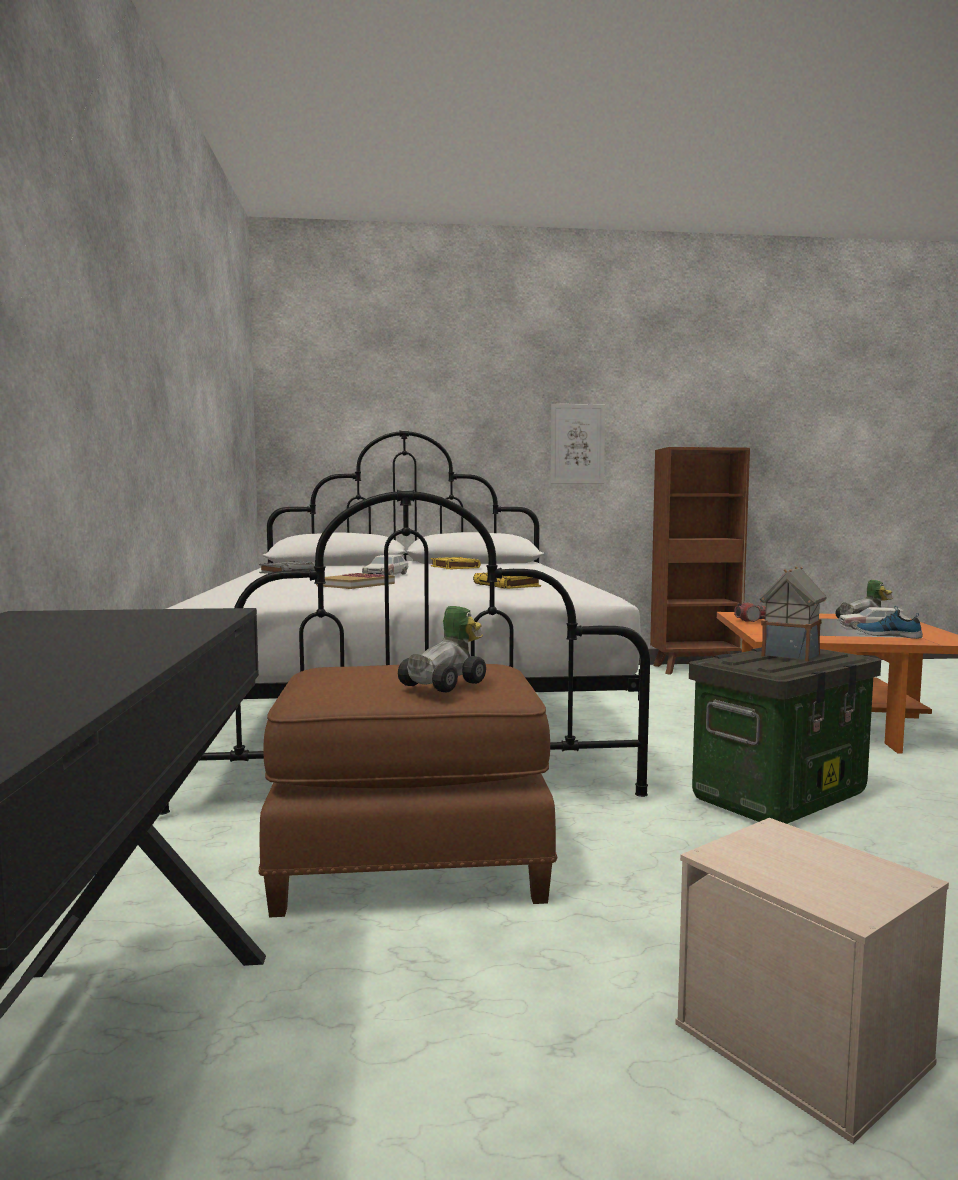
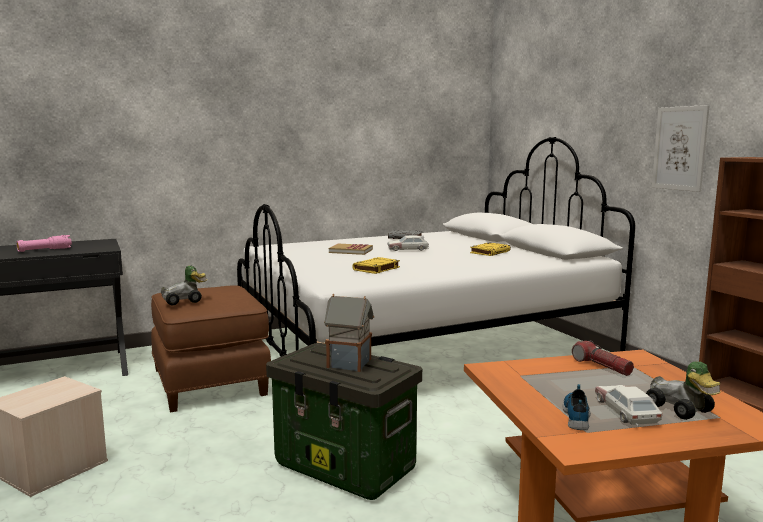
camera: 70 degrees right, 5 degrees up
toy car [398,606,486,692] -> toy car turned 45 degrees counterclockwise [161,266,207,305]
none -> pink flashlight [16,235,72,252]

